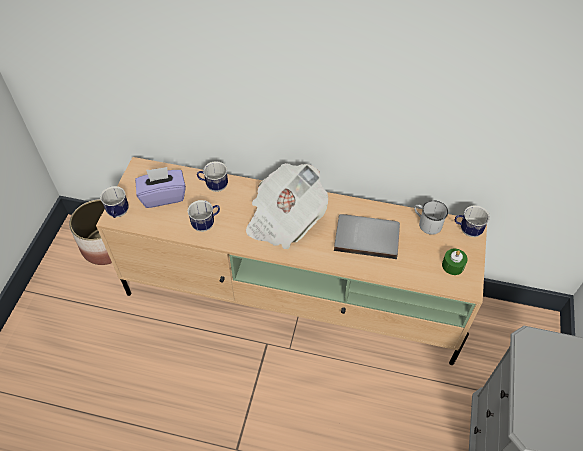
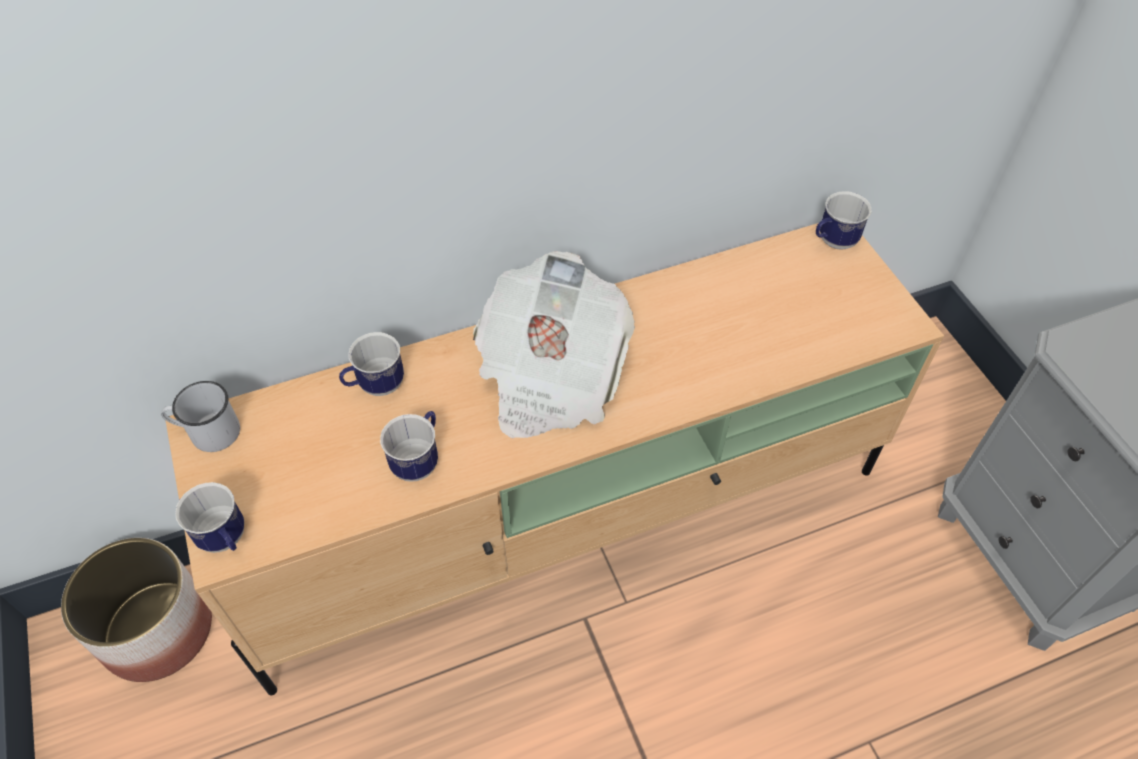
camera: 35 degrees left, 0 degrees up
purple tissue box [135,167,186,208] -> none
grey book [334,214,400,259] -> none
white mug [414,200,448,235] -> white mug moved to [161,381,240,452]
green candle [442,249,468,275] -> none

